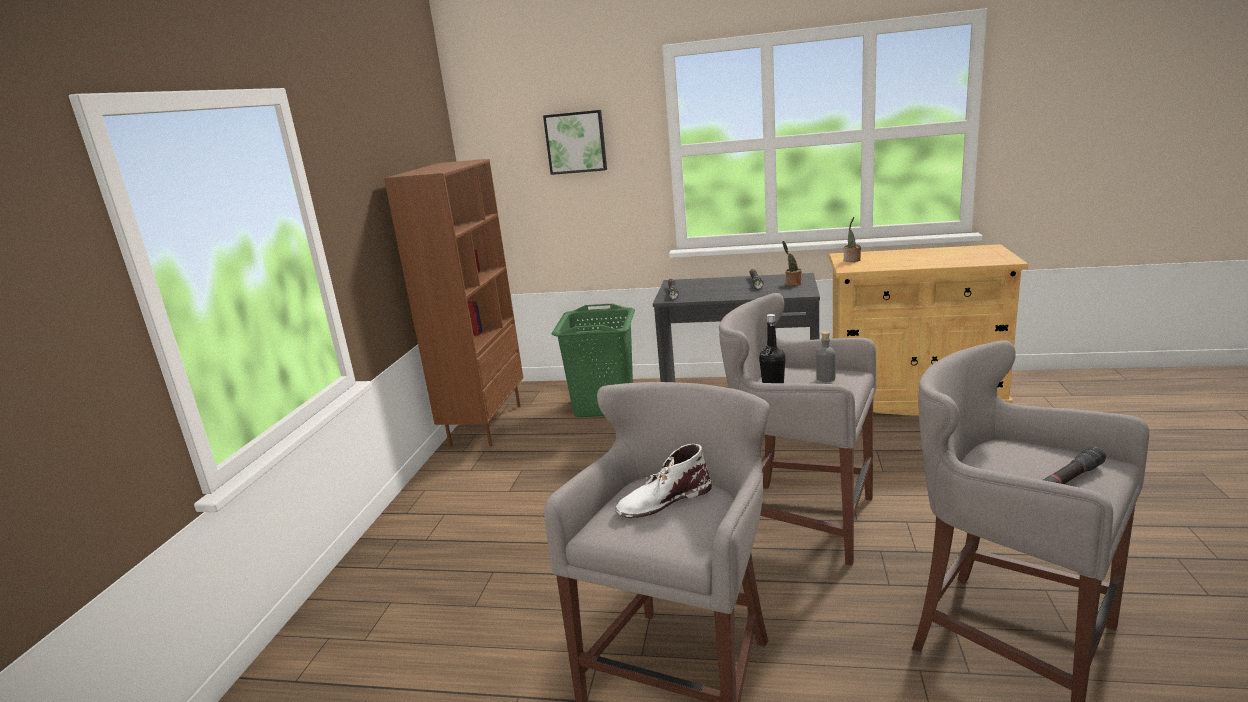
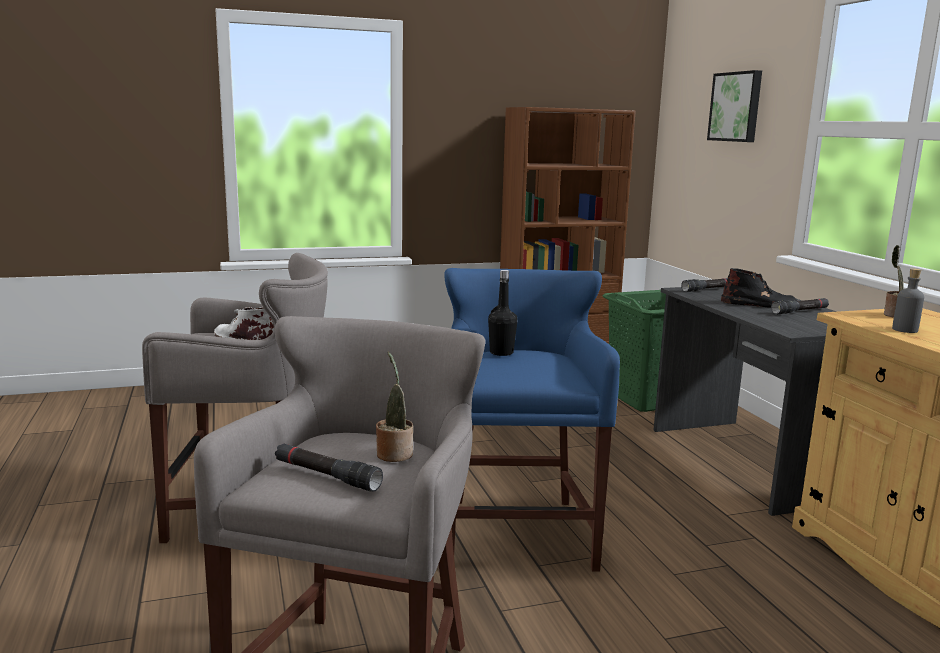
camera: 60 degrees right, 5 degrees down
grey stool [719,293,876,566] -> blue stool [444,268,620,572]
potted plant [782,241,802,286] -> potted plant moved to [376,352,413,462]
grey bottle [816,331,835,382] -> grey bottle moved to [892,268,924,333]
none -> black boot [721,268,798,308]

